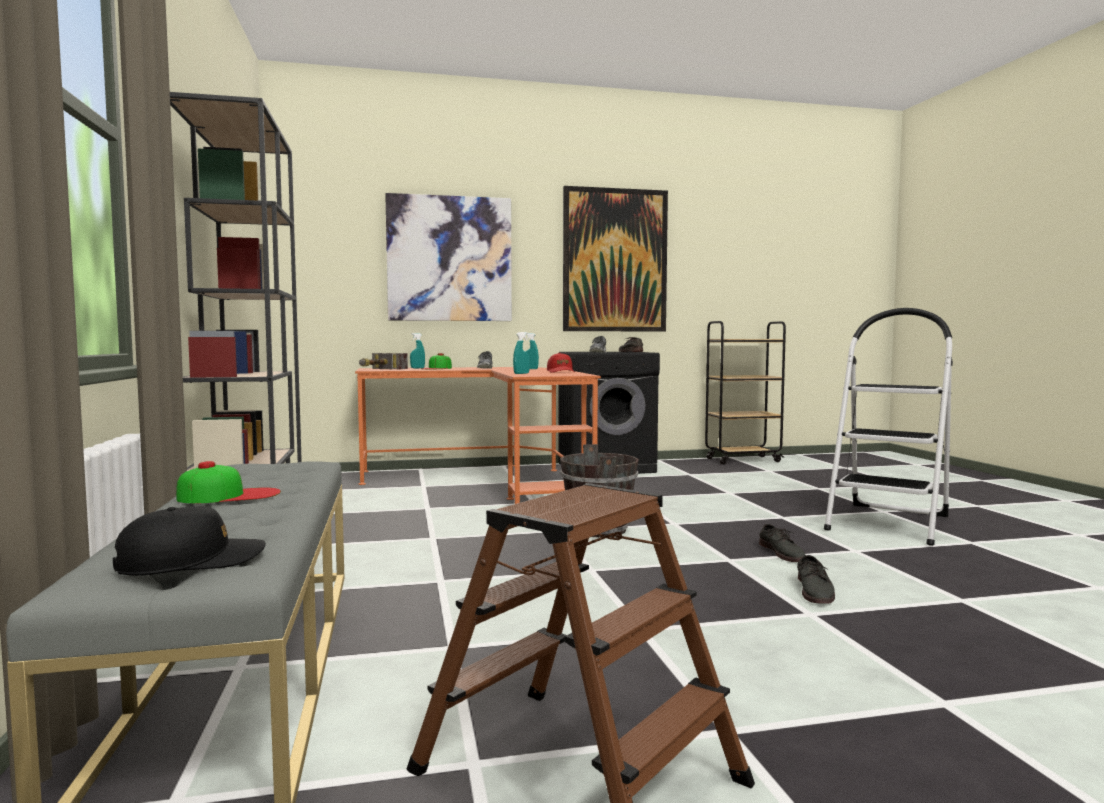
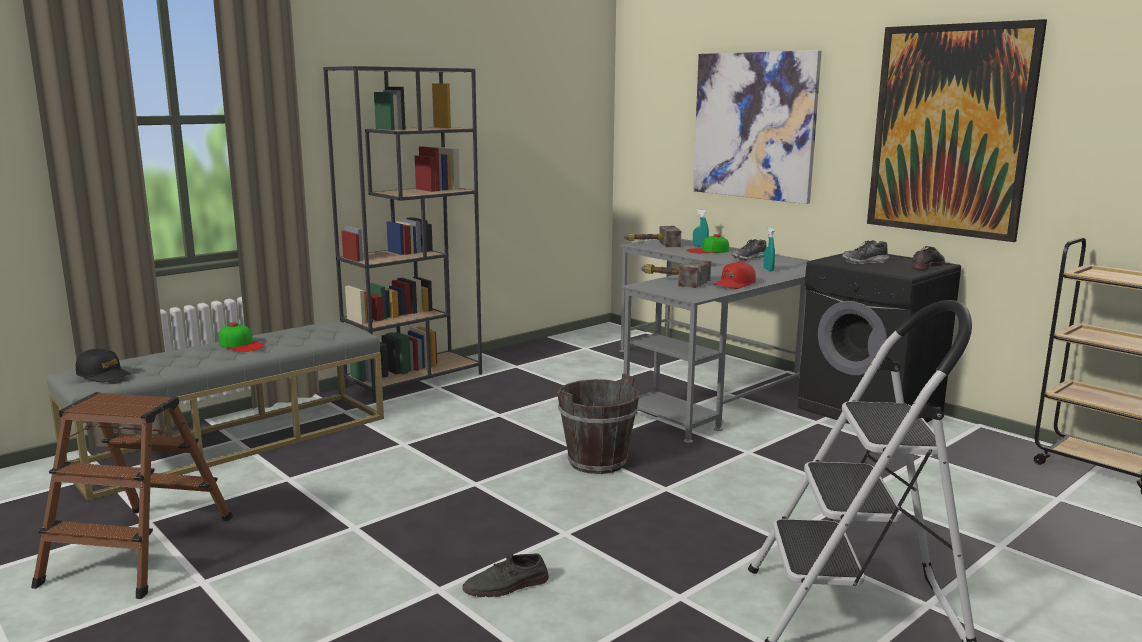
camera: 60 degrees right, 10 degrees up
orange desk [355,367,601,504] -> grey desk [620,239,810,443]
turquoise spray bottle [513,332,530,374] -> hammer [641,259,711,288]
grey shoe [759,524,805,562] -> none

